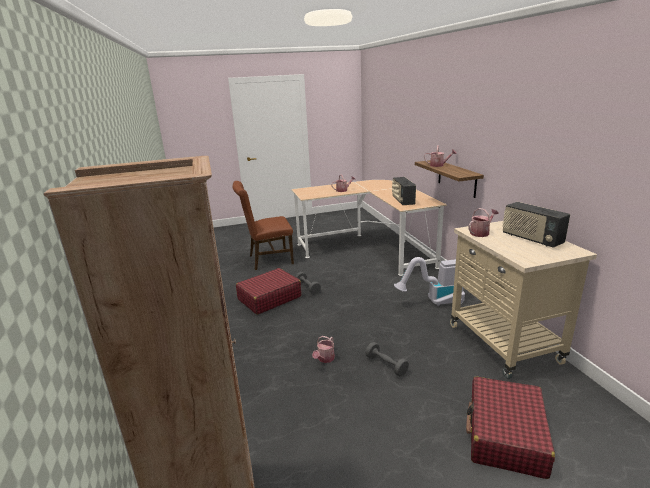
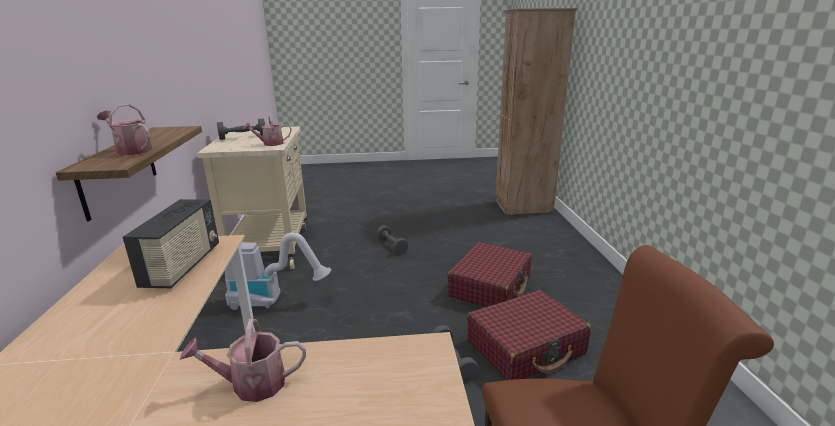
camera: 170 degrees left, 0 degrees up
watering can [312,336,335,363] -> none
red suitcase [466,376,555,479] -> red suitcase moved to [447,242,531,307]
radio [502,202,570,247] -> grey dumbbell [217,119,265,140]

